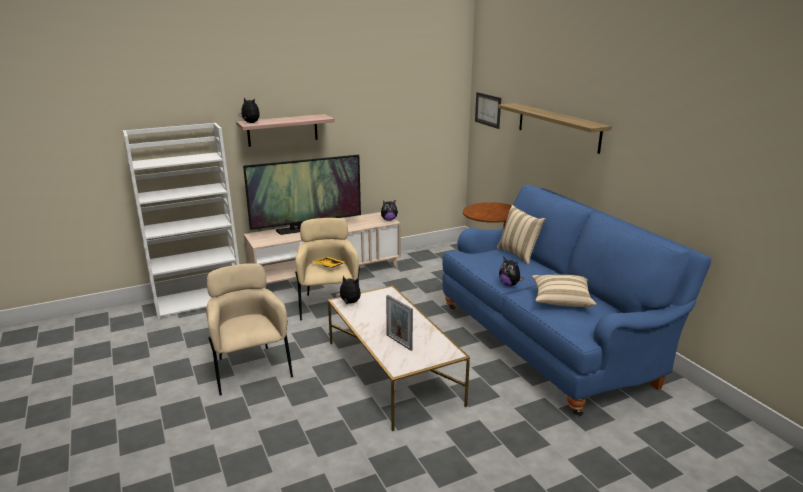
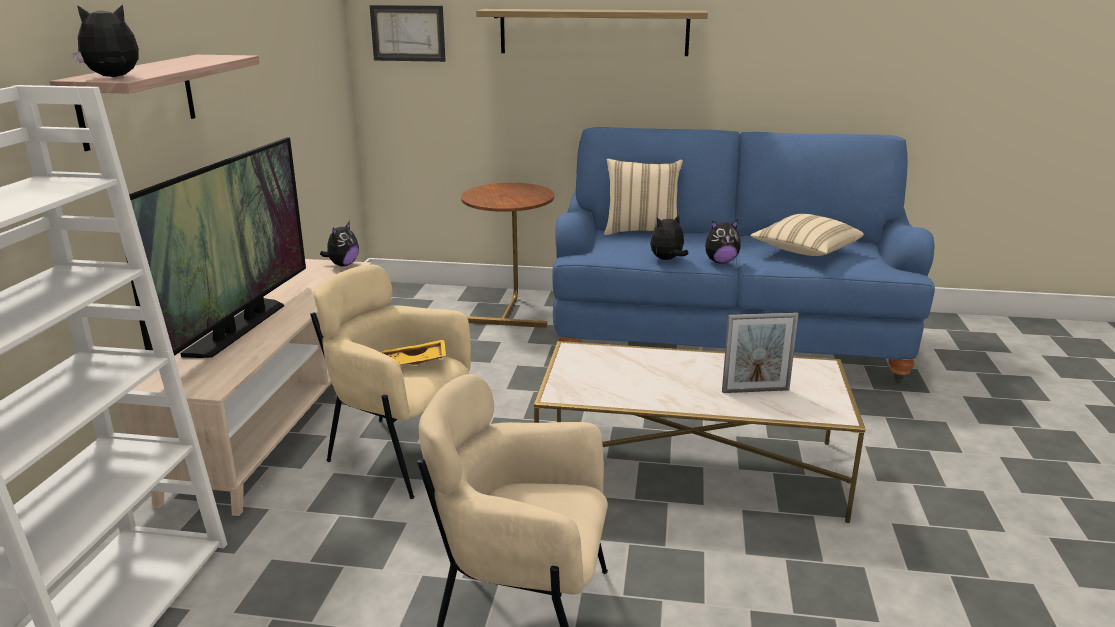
camera: 55 degrees left, 0 degrees up
plush toy [336,276,361,304] -> plush toy moved to [650,214,689,260]

